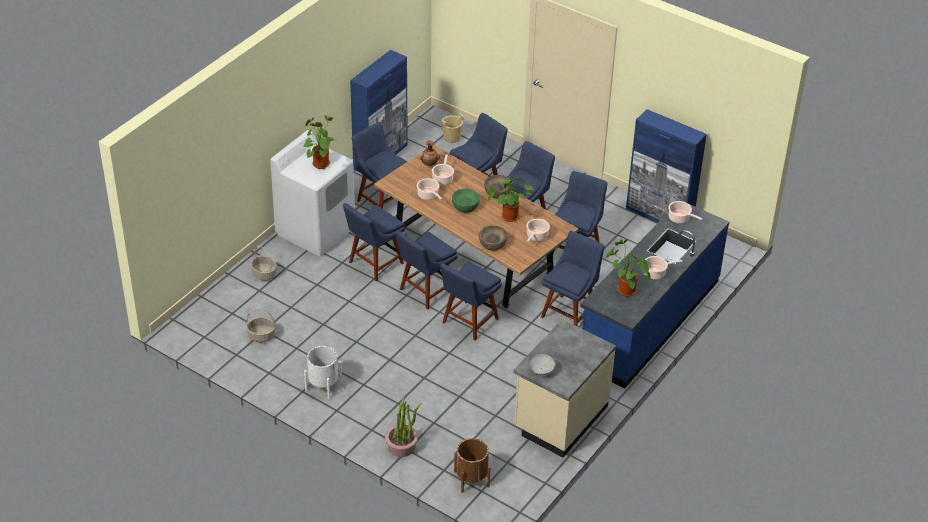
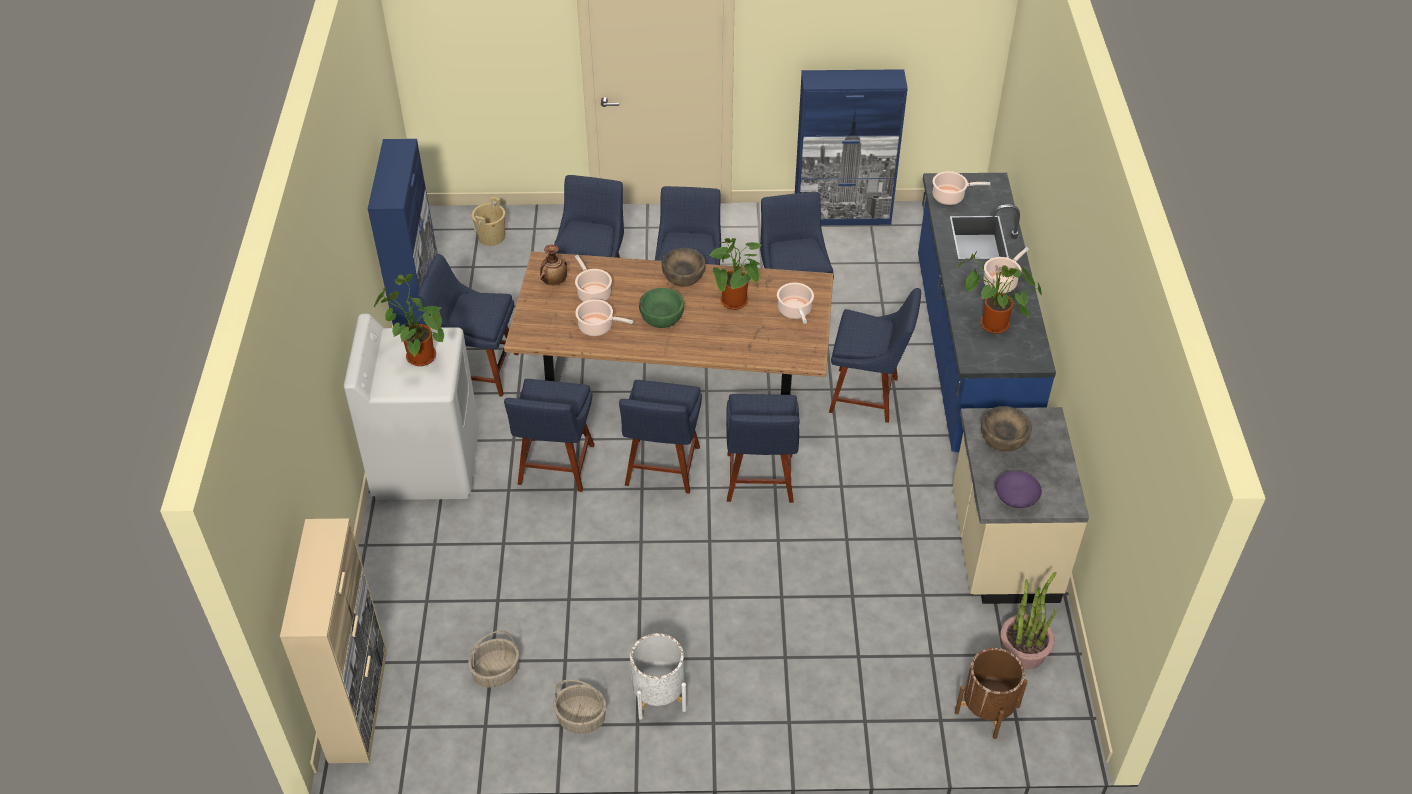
camera: 35 degrees left, 5 degrees up
basket [251,245,277,281] -> basket moved to [553,680,607,734]
potted plant [385,398,422,457] -> potted plant moved to [1000,572,1056,669]
brown bowl [479,226,507,251] -> brown bowl moved to [981,406,1032,452]
grey bowl [528,354,555,375] -> purple bowl [995,471,1042,508]
blue chair [541,231,604,326] -> blue chair turned 105 degrees clockwise [829,288,921,423]
none -> beige cabinet [280,518,387,763]

